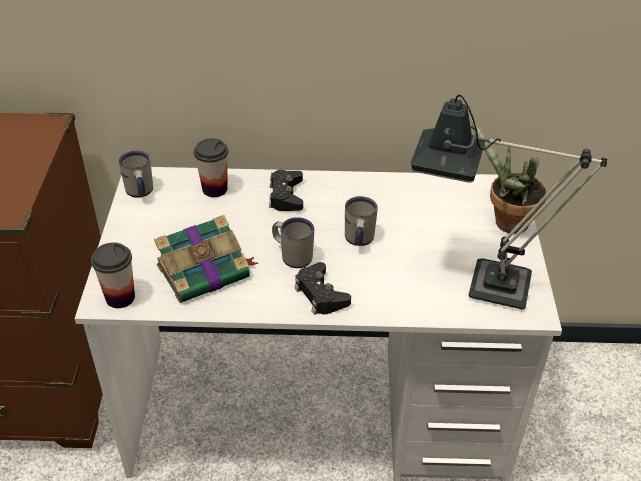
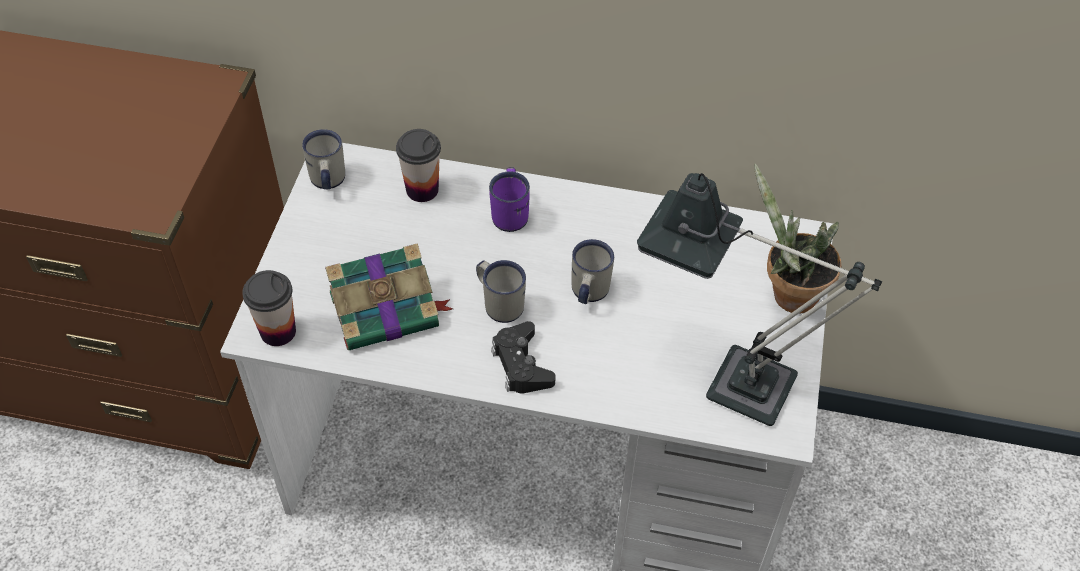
camera: 10 degrees right, 10 degrees up
black game controller [269,170,303,211] -> purple mug [489,168,530,232]

